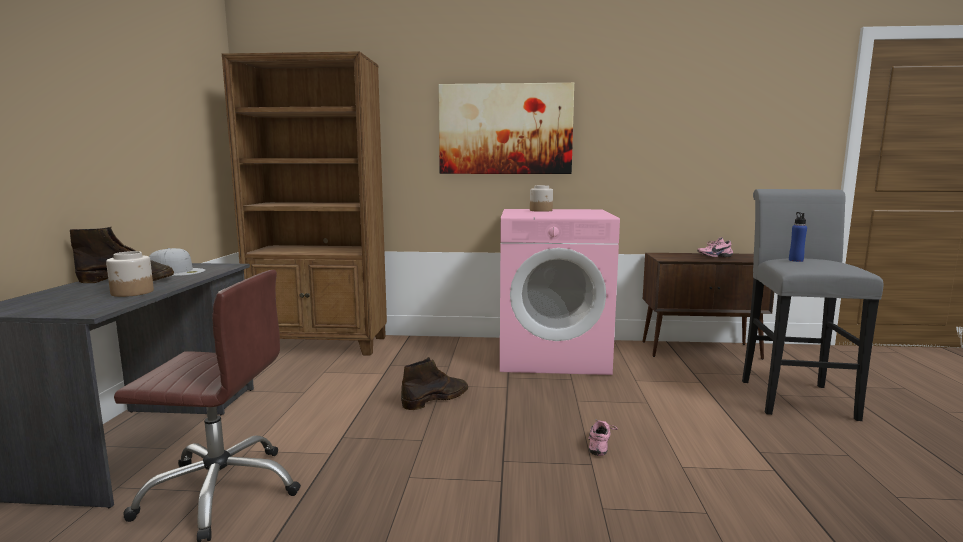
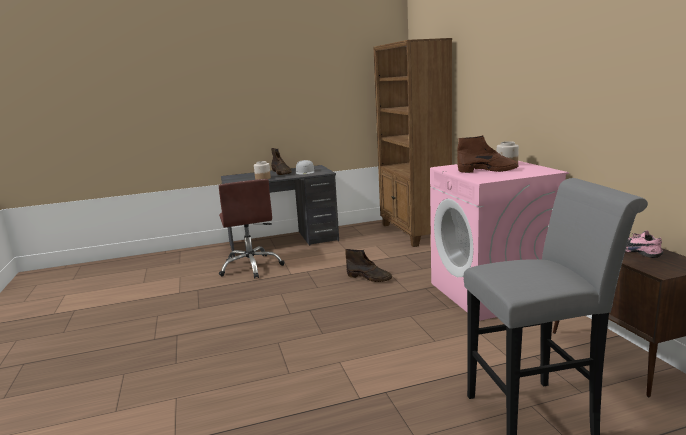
camera: 70 degrees right, 5 degrees up
picture [438,83,574,174] -> none
pink shoe [588,420,618,456] -> none
blue bottle [789,212,807,262] -> none
none -> brown boot [457,135,519,173]

